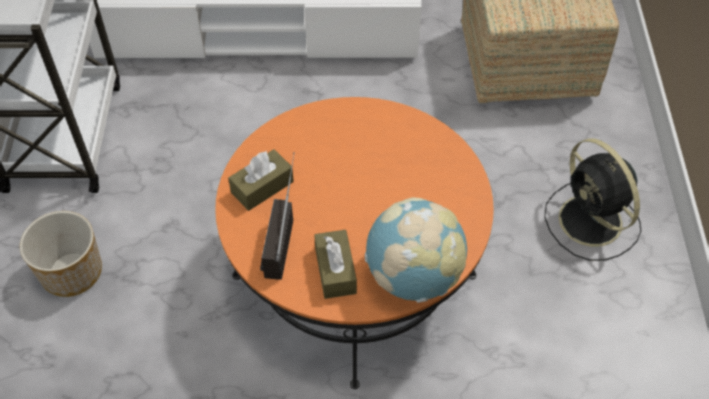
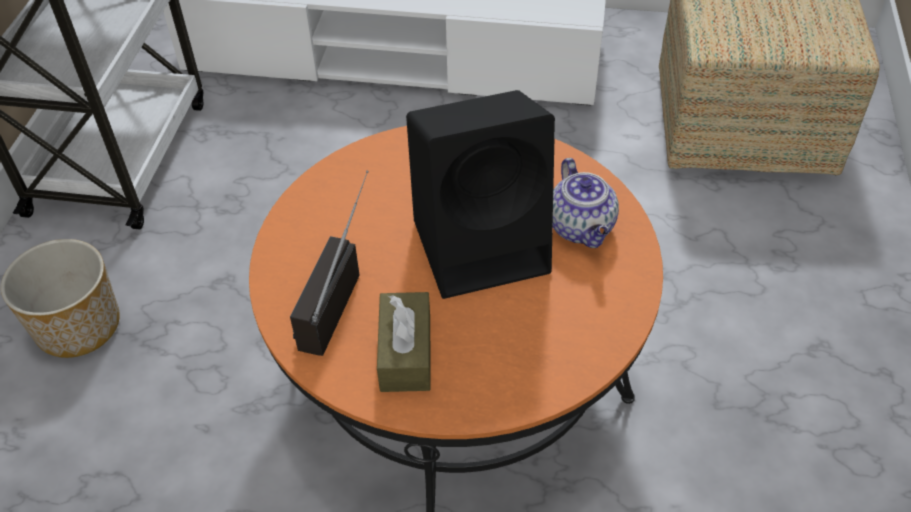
camera: 10 degrees right, 5 degrees down
brown tissue box [228,149,294,211] -> none
globe [365,197,467,303] -> none
black fan [544,138,641,261] -> none
none -> black speaker [406,90,555,299]
none -> teapot [553,158,619,248]

